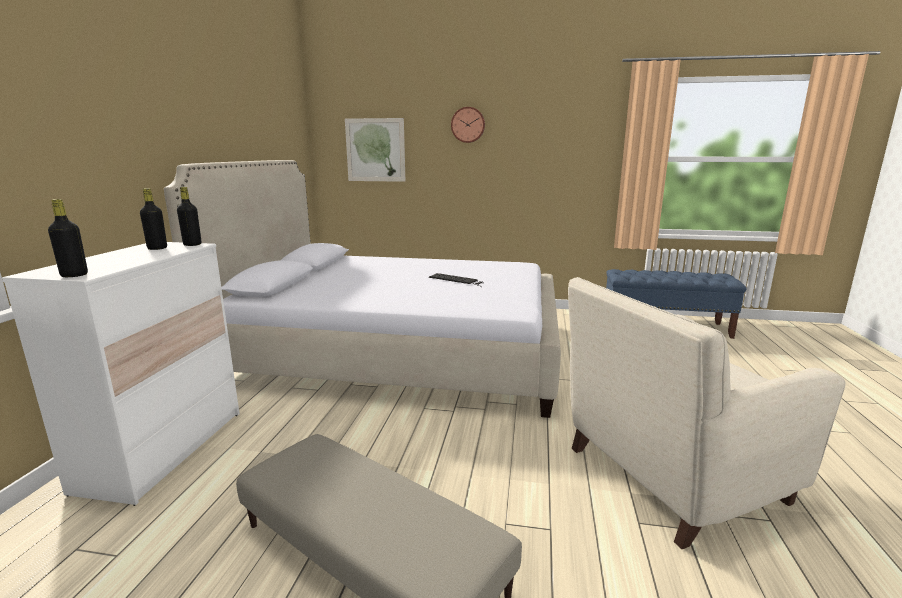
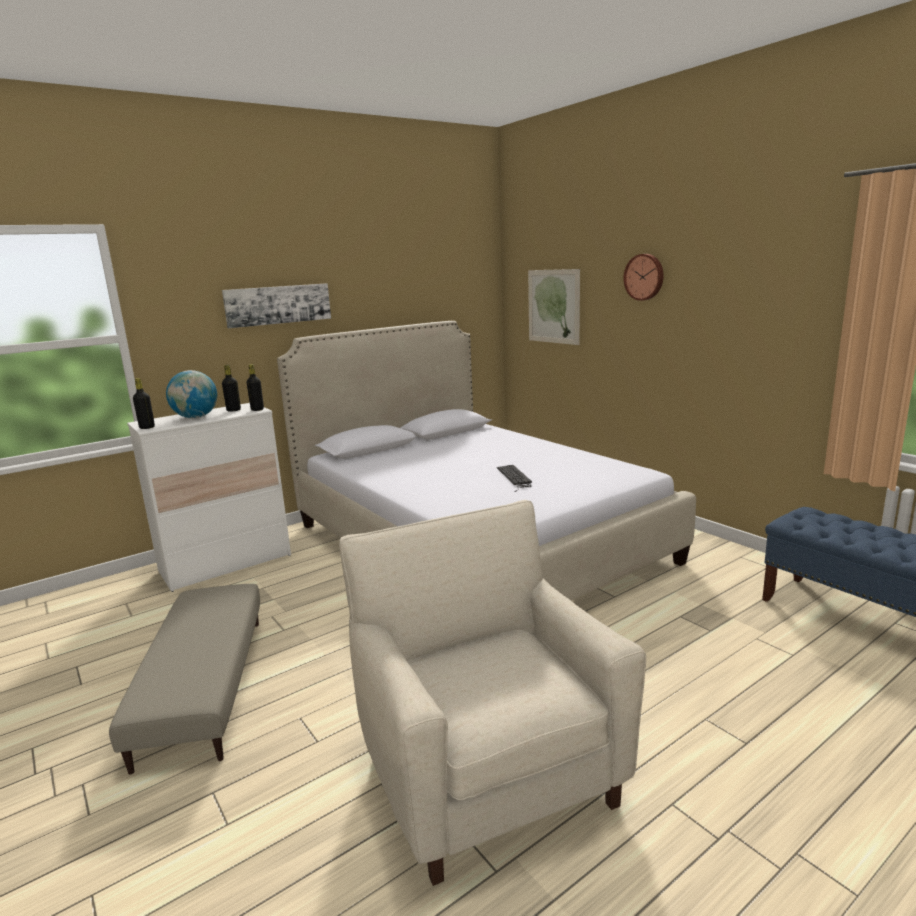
camera: 45 degrees right, 0 degrees up
beige armchair [568,277,846,549] -> beige armchair turned 45 degrees clockwise [339,500,646,886]
none -> globe [166,370,217,418]
none -> picture [222,283,331,328]

